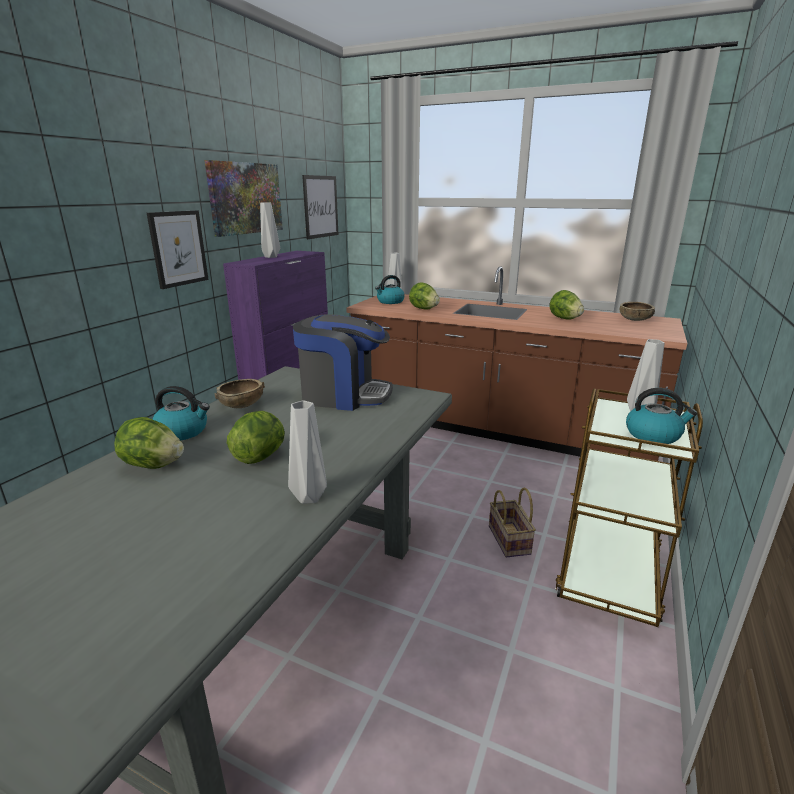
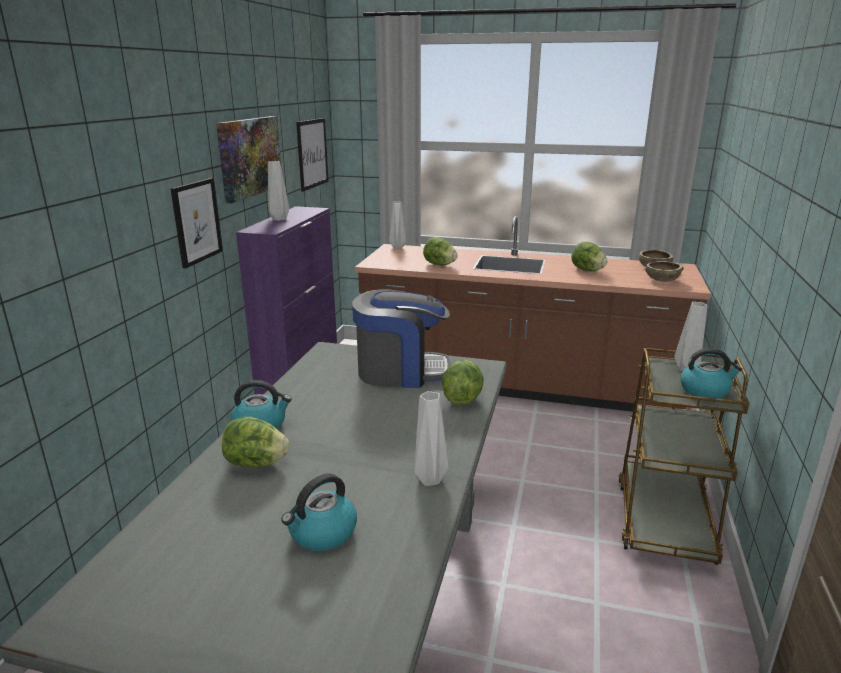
camera: 10 degrees left, 0 degrees up
brown bowl [214,379,265,408] -> brown bowl moved to [645,261,684,282]
lettuce [227,411,285,464] -> lettuce moved to [441,359,484,406]
kettle [375,275,405,304] -> kettle moved to [281,473,357,551]
basket [489,488,536,558] -> none

